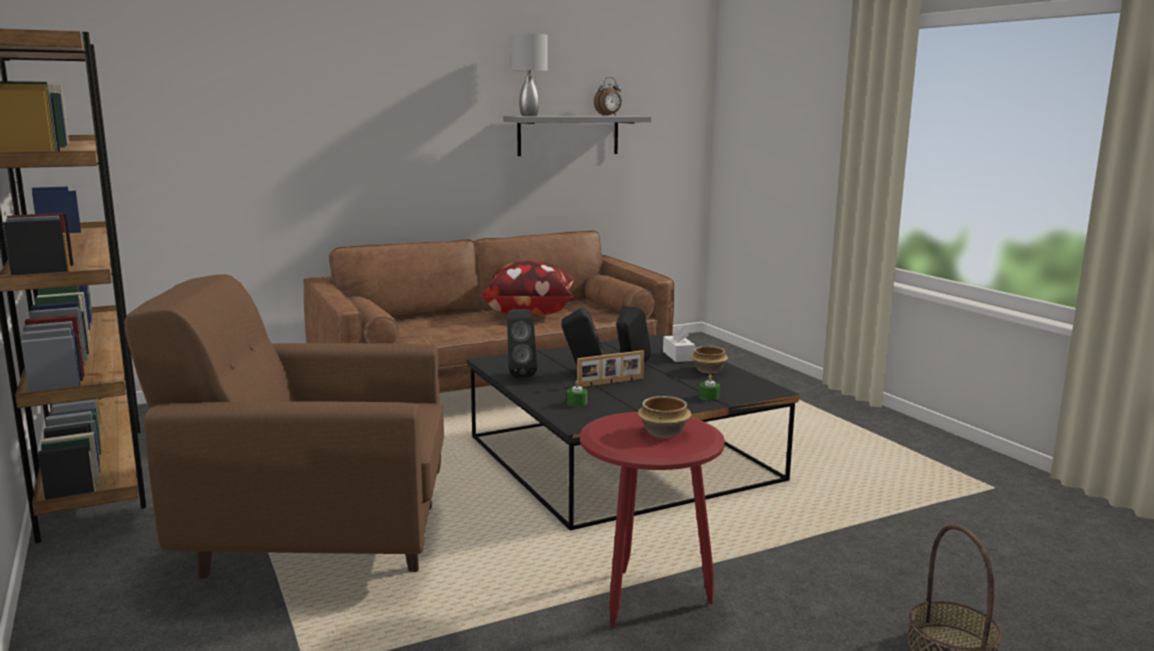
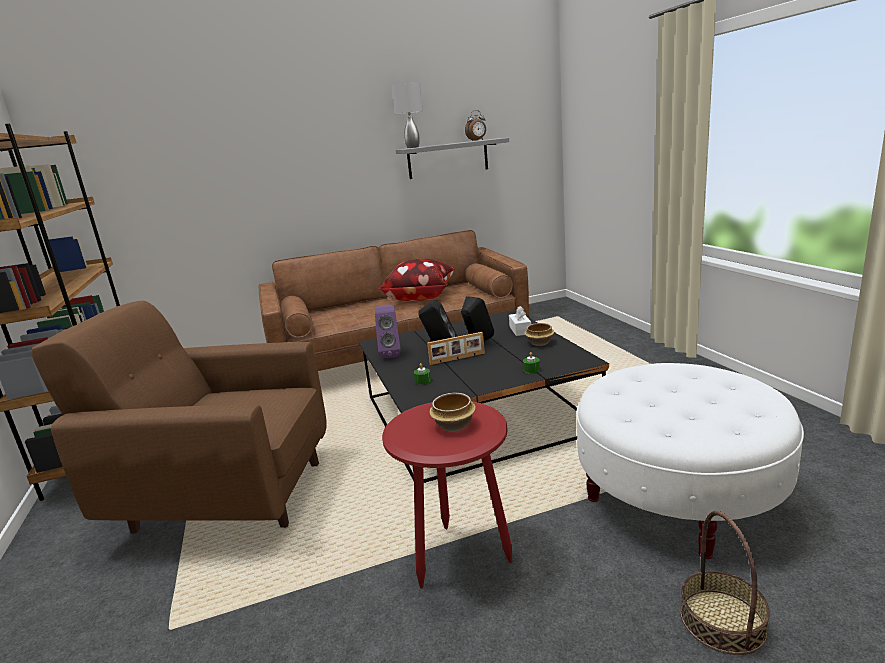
camera: 10 degrees right, 5 degrees up
black speaker [507,309,537,378] -> purple speaker [375,305,401,358]
none -> white ottoman [576,363,804,559]

